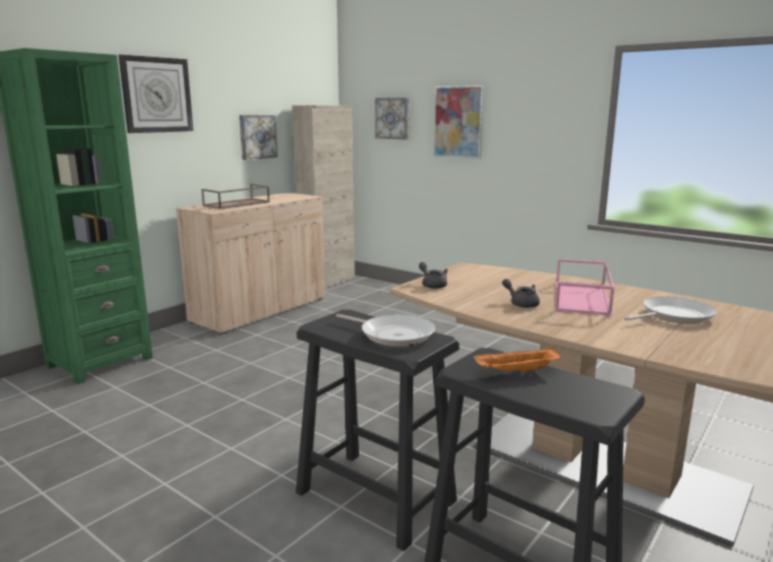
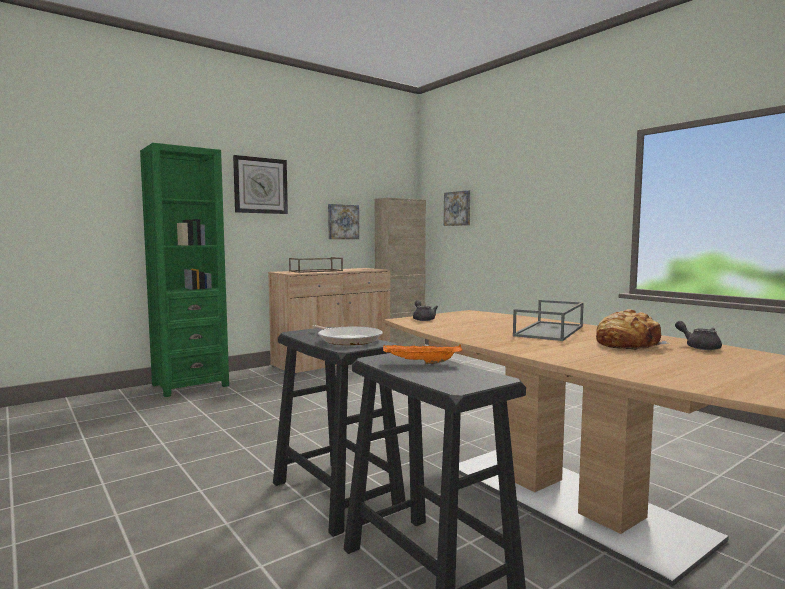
camera: 15 degrees right, 10 degrees down
picture [434,85,484,159] -> none
grey teapot [502,279,540,308] -> grey teapot moved to [675,321,722,350]
pink tray [556,259,614,316] -> grey tray [513,300,584,341]
frying pan [624,296,717,324] -> bread [596,309,670,350]

